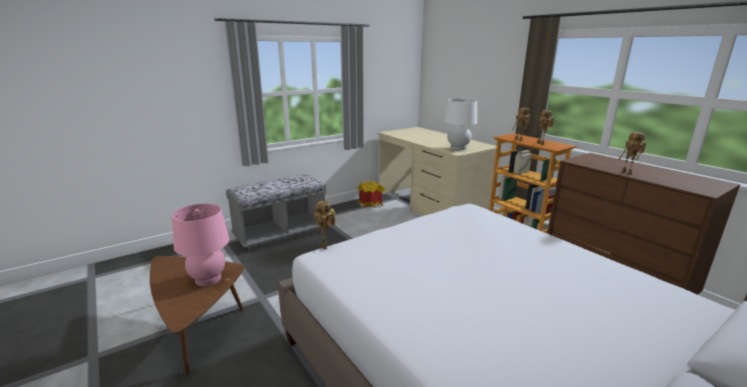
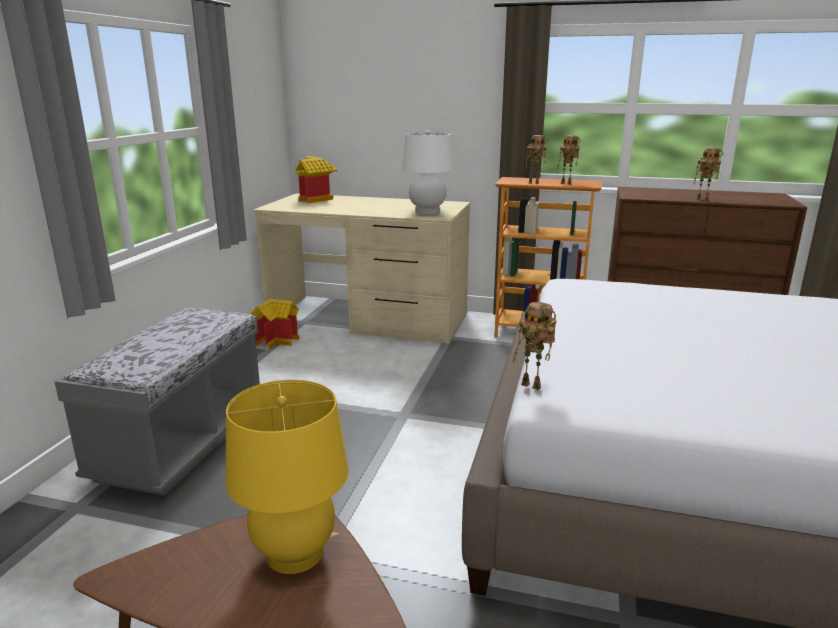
camera: 40 degrees left, 0 degrees up
pink table lamp [172,203,229,286] -> yellow table lamp [226,380,348,574]
none -> toy house [295,156,337,203]

